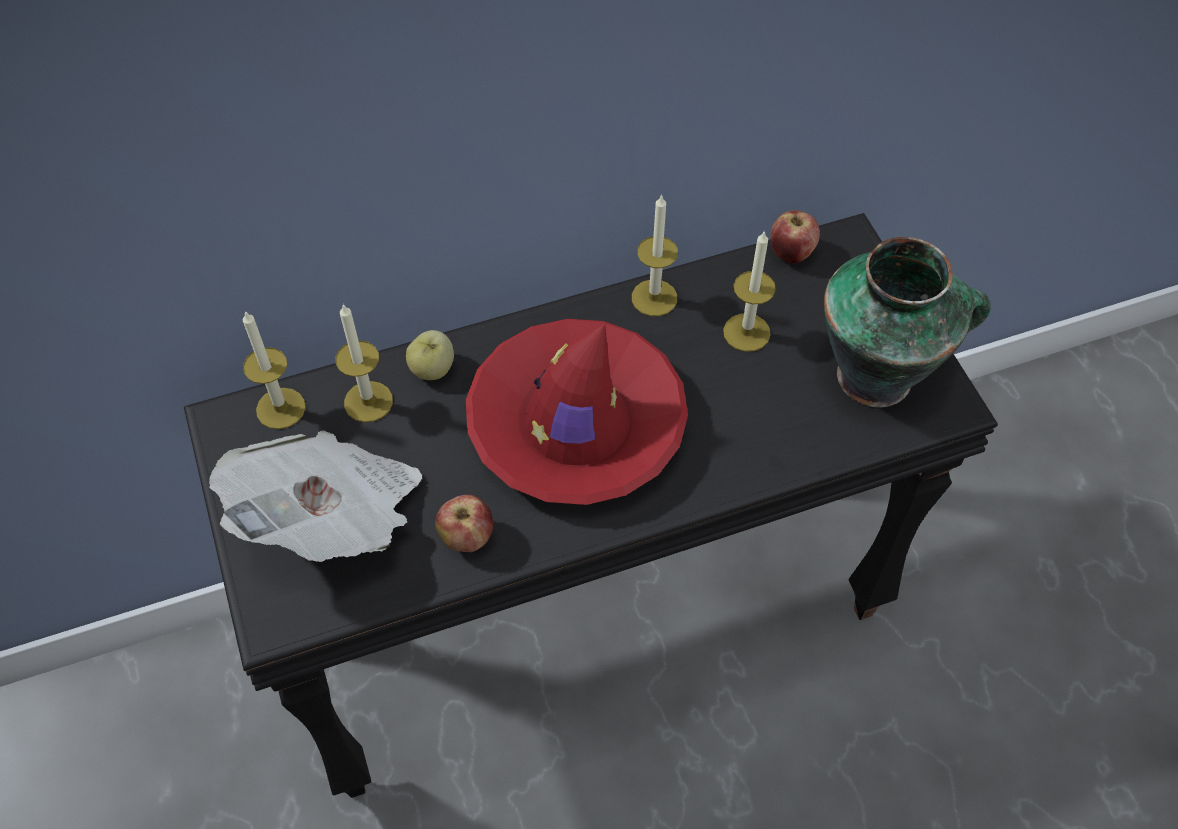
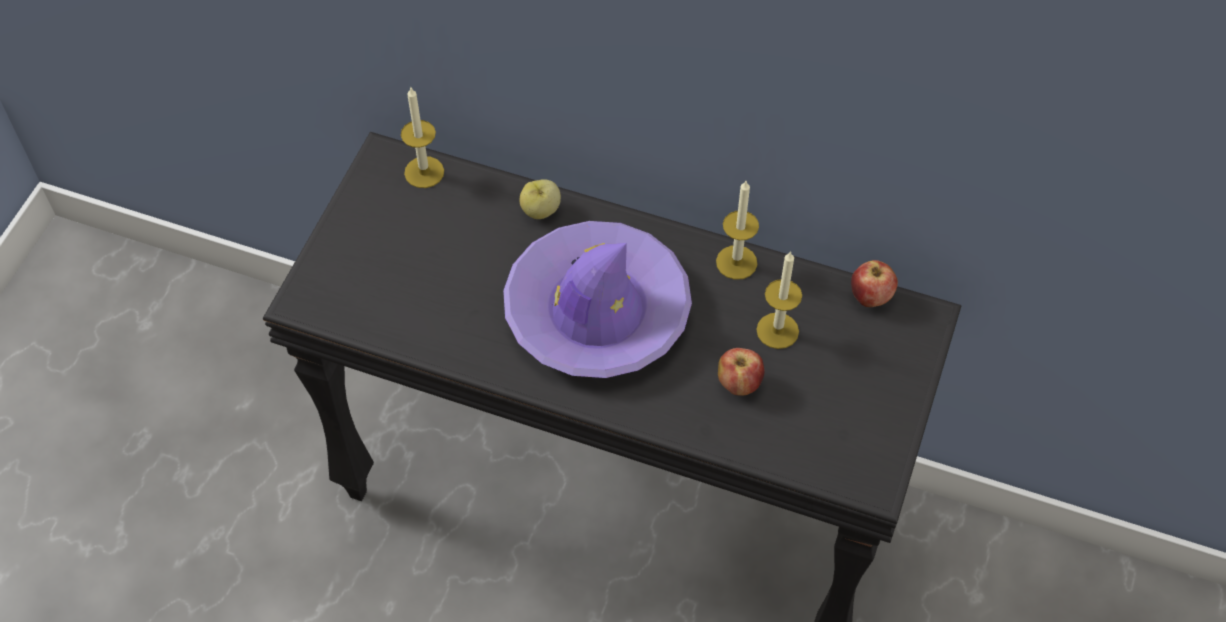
camera: 40 degrees right, 0 degrees up
newspaper [209,431,422,562] -> none
candle [336,304,393,422] -> none
apple [435,495,493,552] -> apple moved to [718,348,765,396]
red hat [466,319,688,505] -> purple hat [503,221,692,378]
vase [824,237,990,407] -> none

